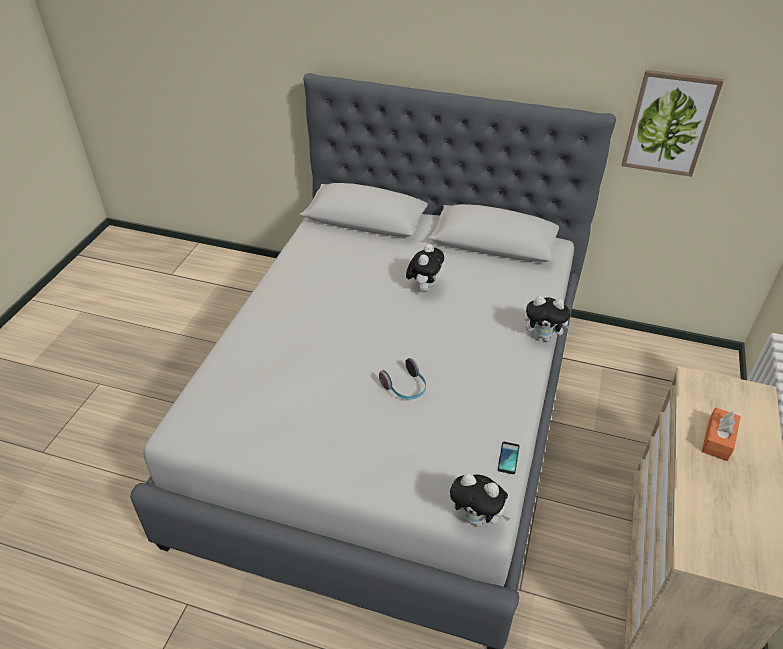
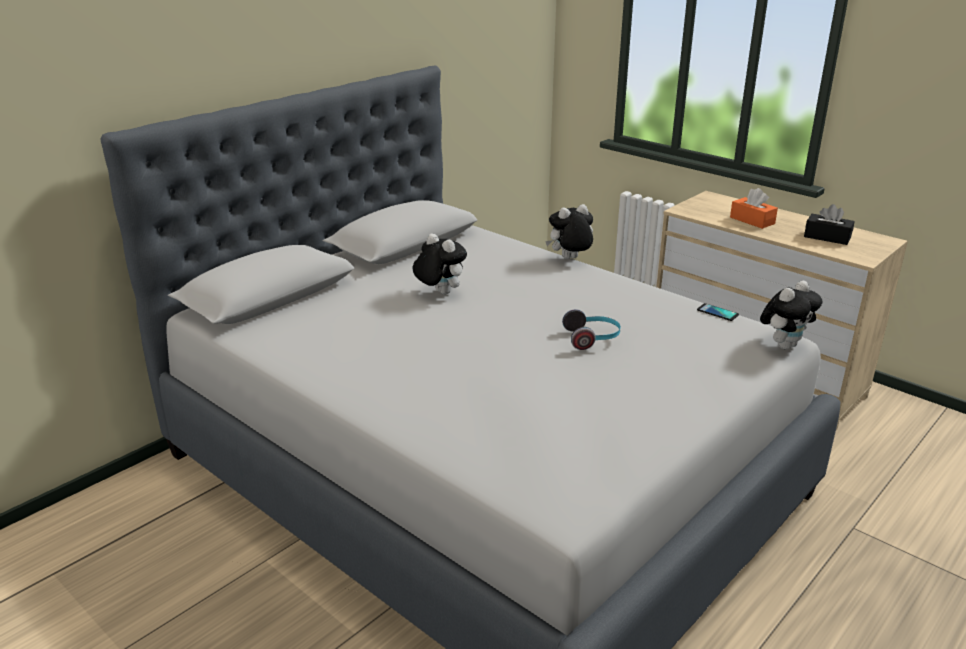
camera: 65 degrees left, 15 degrees down
plush toy [524,296,573,342] -> plush toy turned 150 degrees counterclockwise [545,204,593,259]
picture [622,70,723,177] -> none
none -> black tissue box [804,204,855,245]

